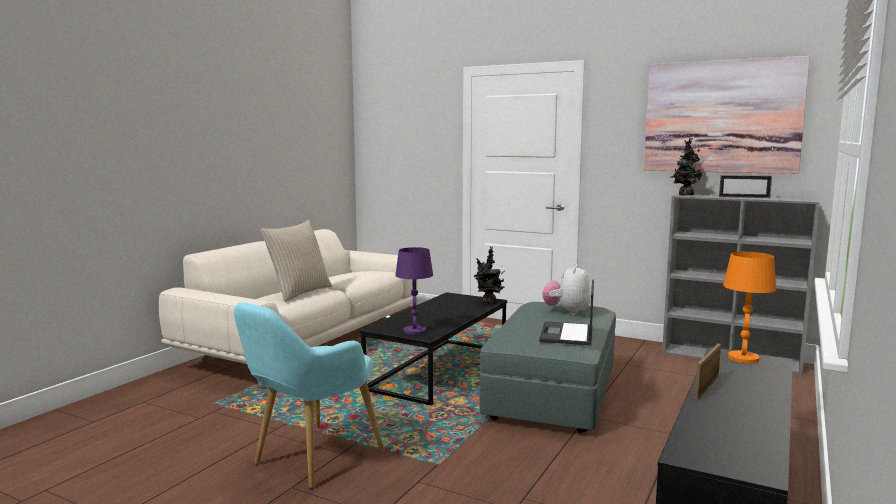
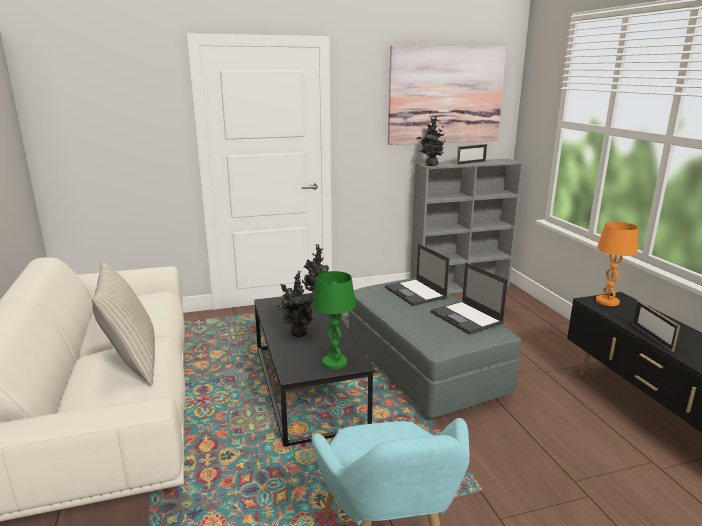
camera: 45 degrees left, 10 degrees up
purple table lamp [395,247,433,335] -> green table lamp [313,271,356,370]
plush toy [543,264,591,315] -> laptop [385,244,450,306]
none -> potted plant [274,271,314,337]

